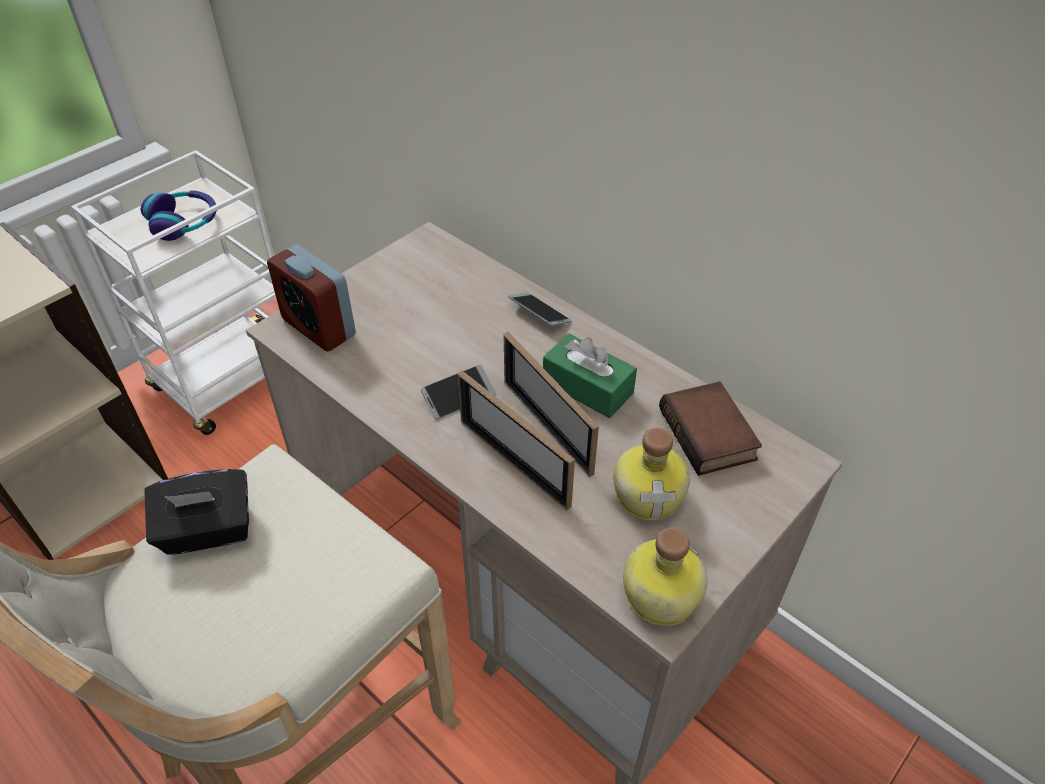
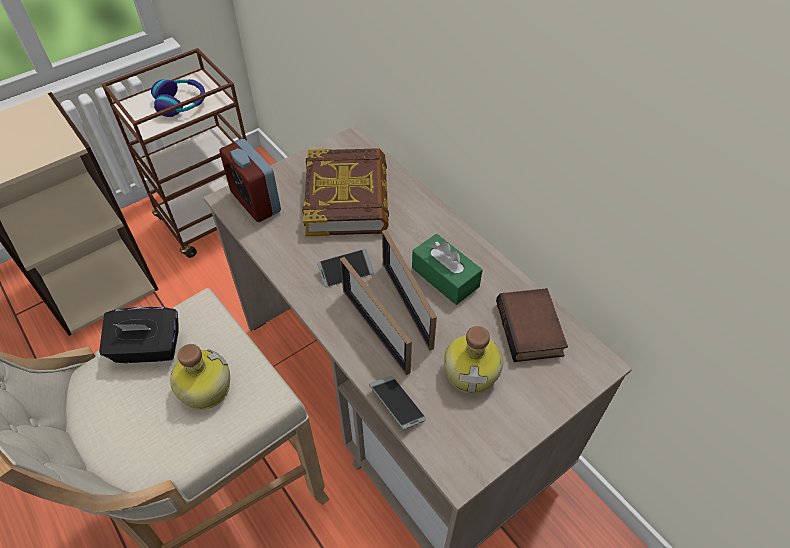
camera: 10 degrees right, 5 degrees up
white cart [71,150,276,435] -> brown cart [102,48,247,258]
phone [508,293,571,326] -> phone moved to [369,376,426,430]
bottle [623,528,707,626] -> bottle moved to [170,344,230,410]
none -> book [302,148,389,237]

